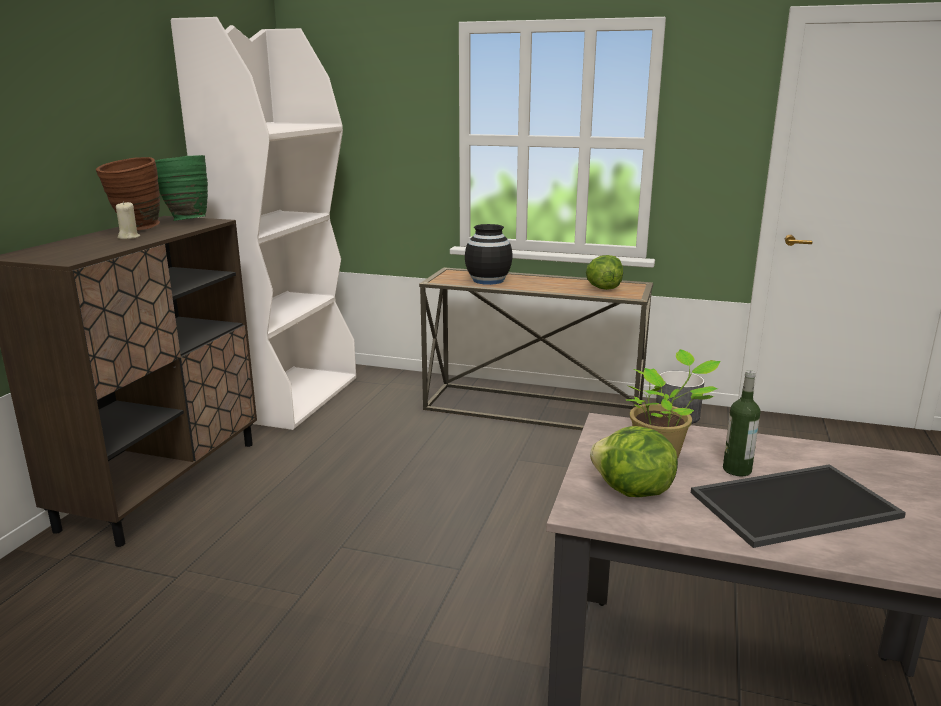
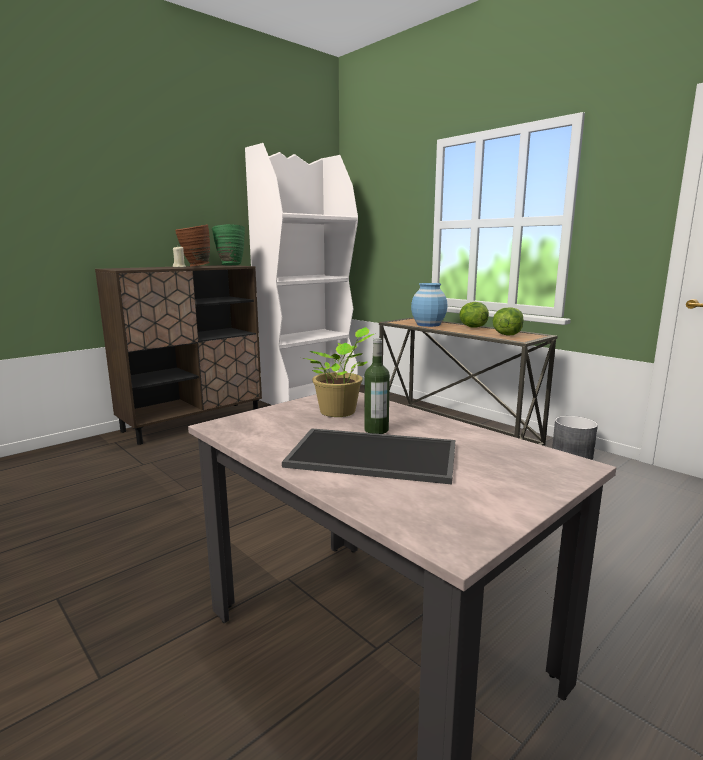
camera: 30 degrees right, 5 degrees down
black vase [465,224,513,285] -> blue vase [411,283,447,327]
lettuce [590,426,678,497] -> lettuce moved to [459,302,489,328]

